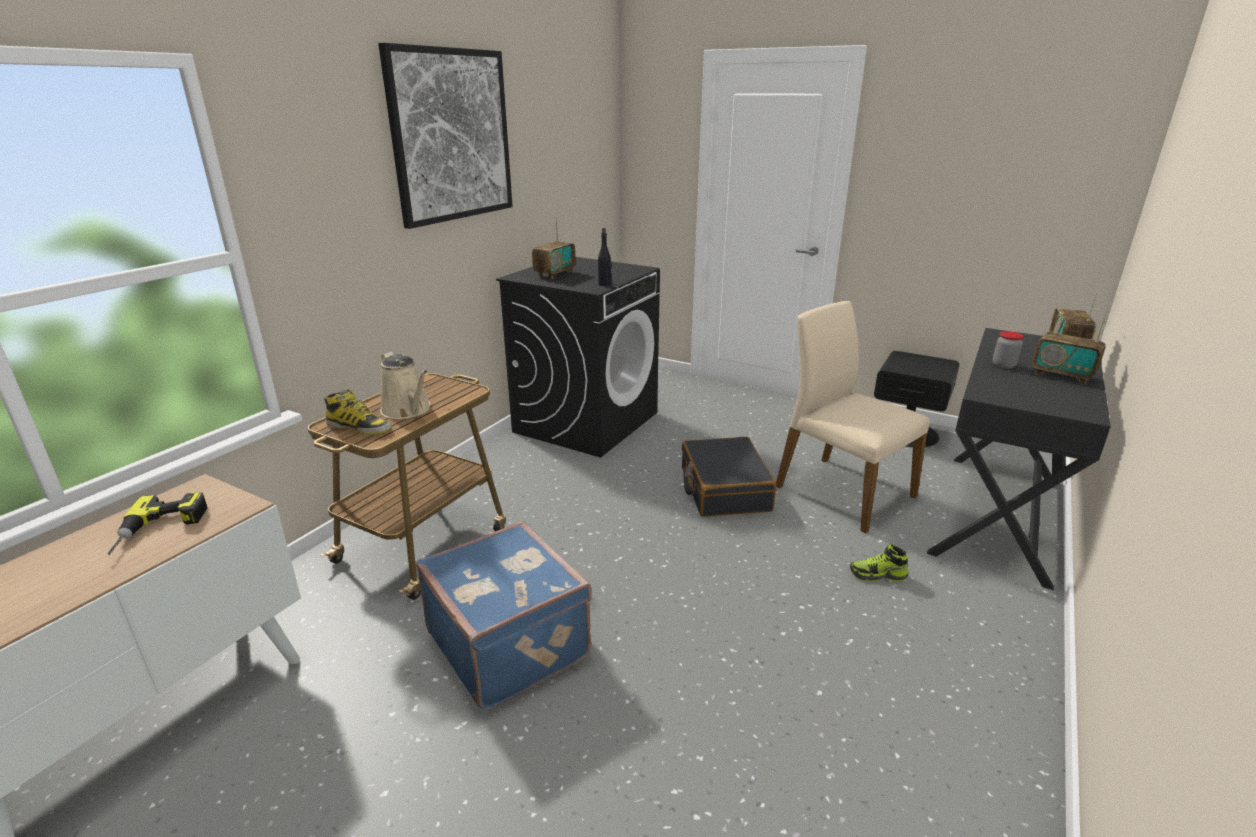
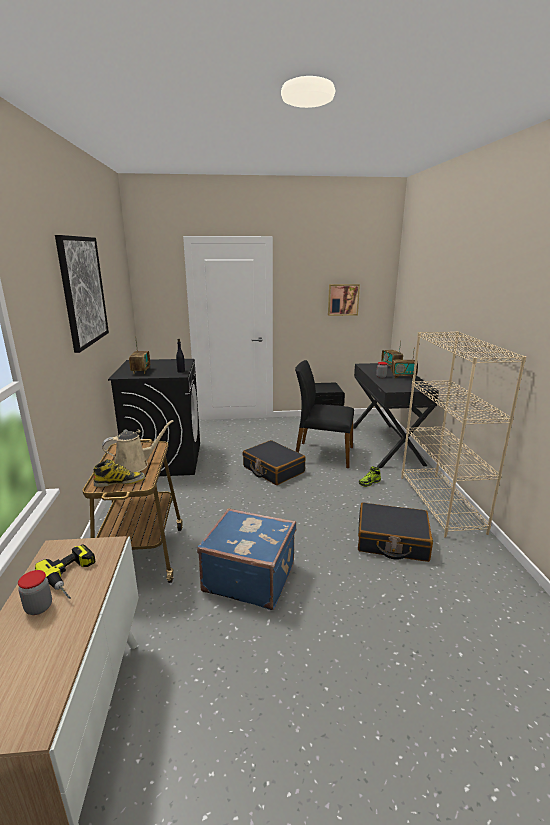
camera: 35 degrees left, 5 degrees down
beige watering can [380,352,430,419] -> beige watering can turned 45 degrees counterclockwise [102,420,173,472]
beige chair [776,301,930,534] -> black chair [295,360,354,468]
none -> jar [18,570,52,615]
none -> picture [328,284,360,316]
none -> black suitcase [358,502,433,562]
none -> beige bookcase [401,331,526,538]

